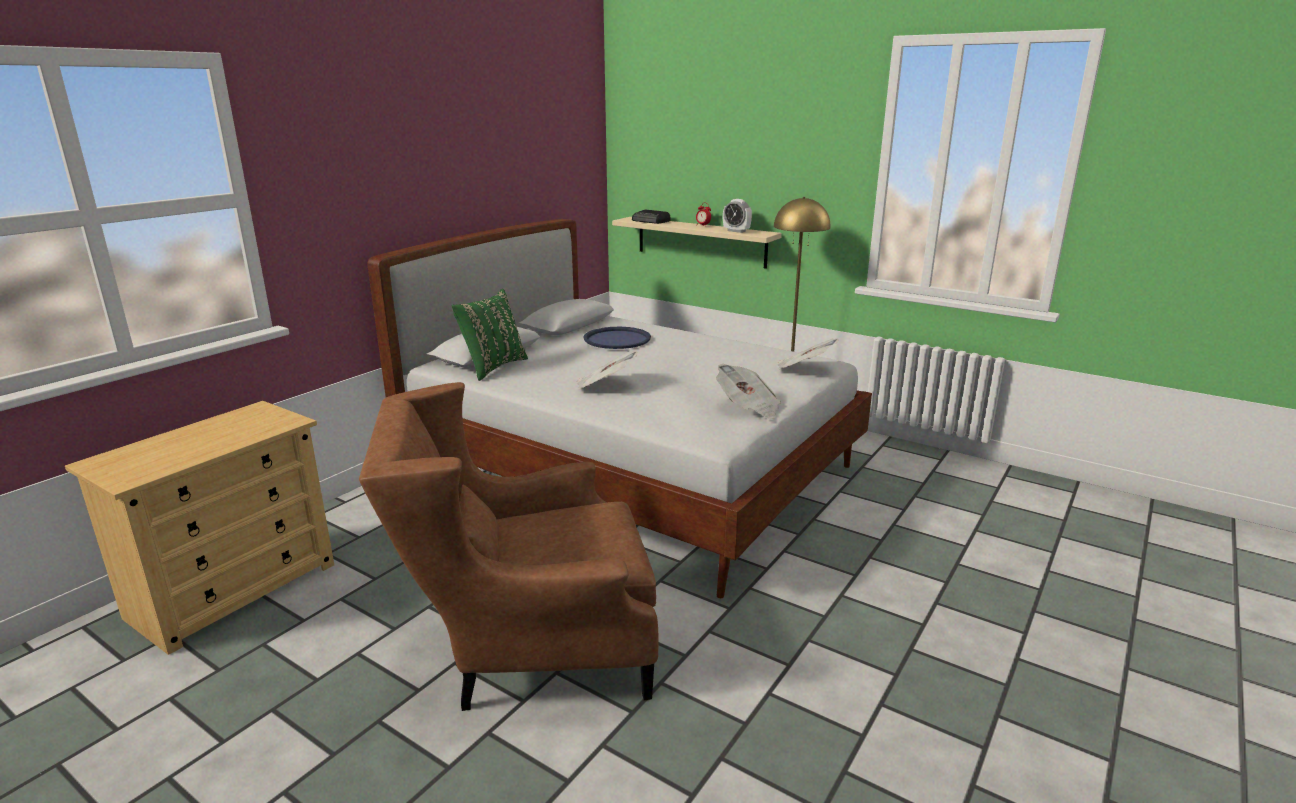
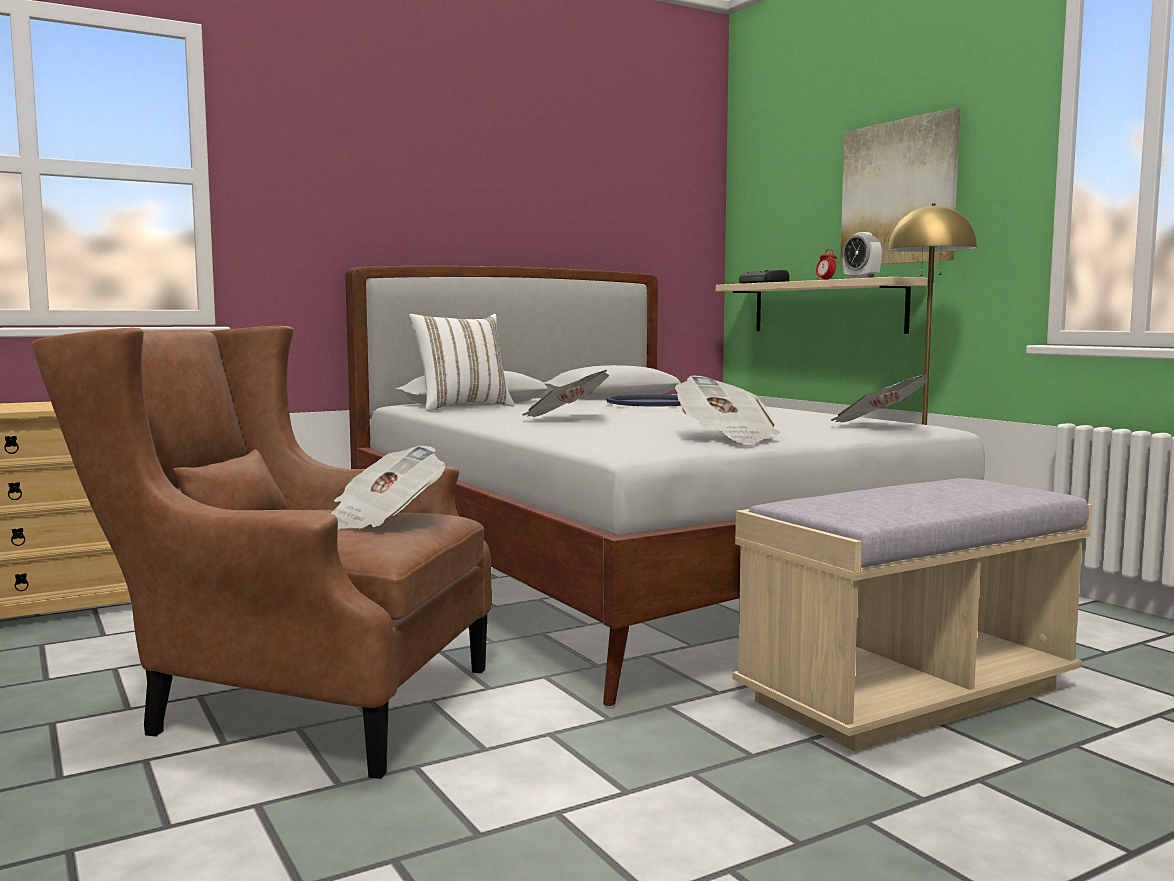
camera: 25 degrees right, 15 degrees down
green pillow [452,289,528,381] -> white pillow [409,314,514,411]
none -> newspaper [331,446,445,530]
none -> beige bench [732,478,1092,752]
none -> picture [840,108,960,266]

